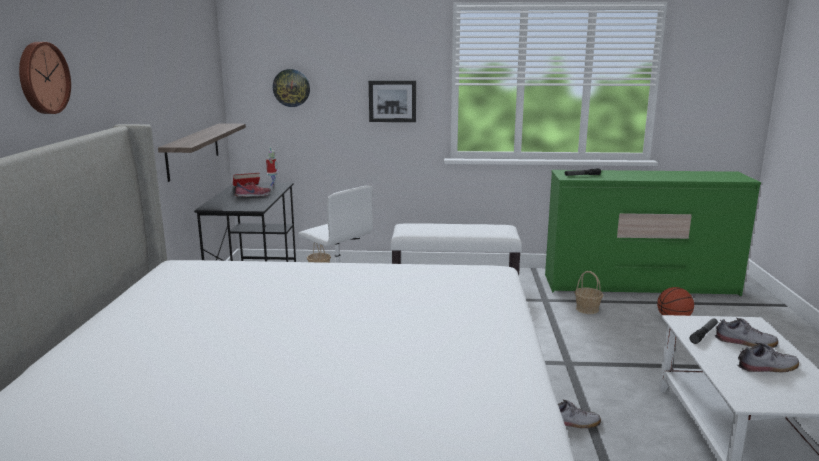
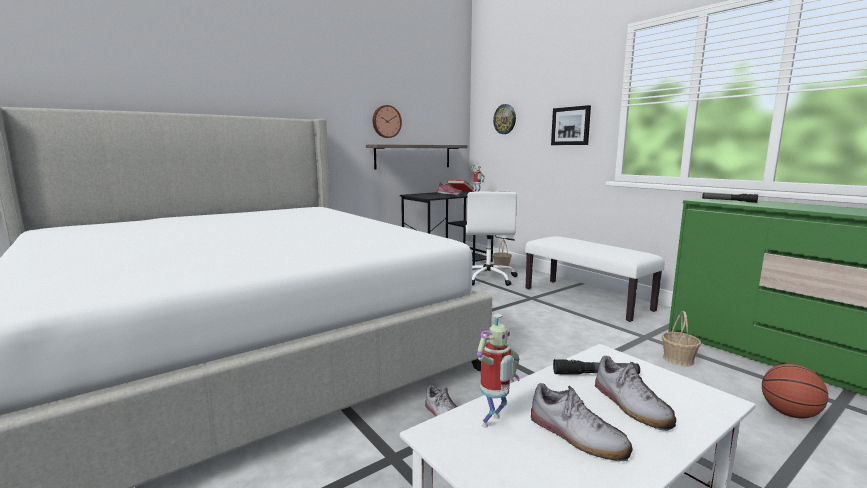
camera: 50 degrees right, 5 degrees down
wall clock [19,42,71,114] -> wall clock moved to [373,105,402,138]
none -> toy robot [477,314,520,428]

